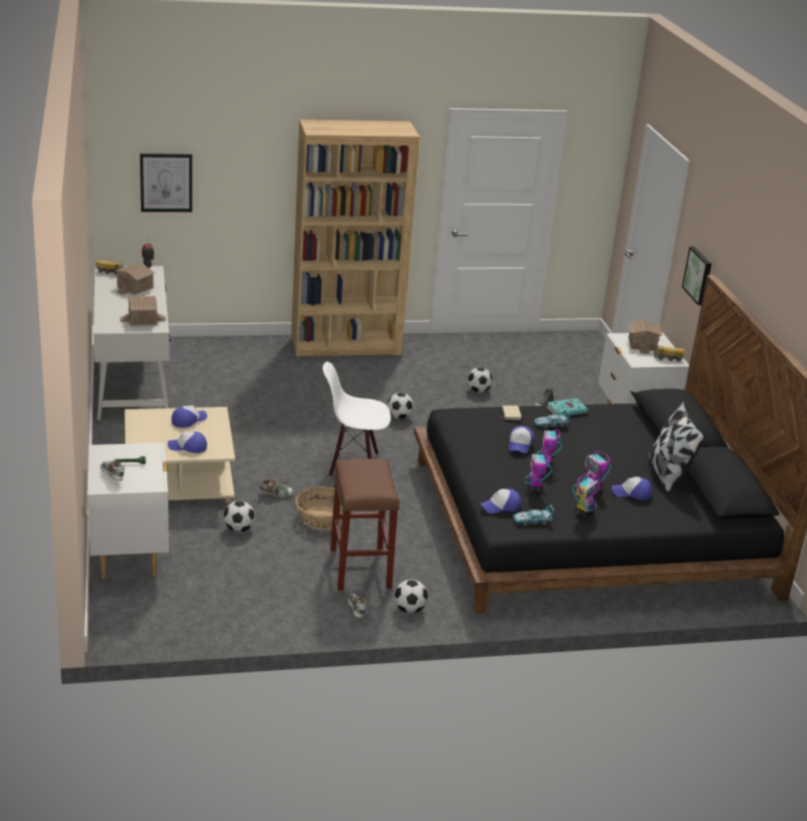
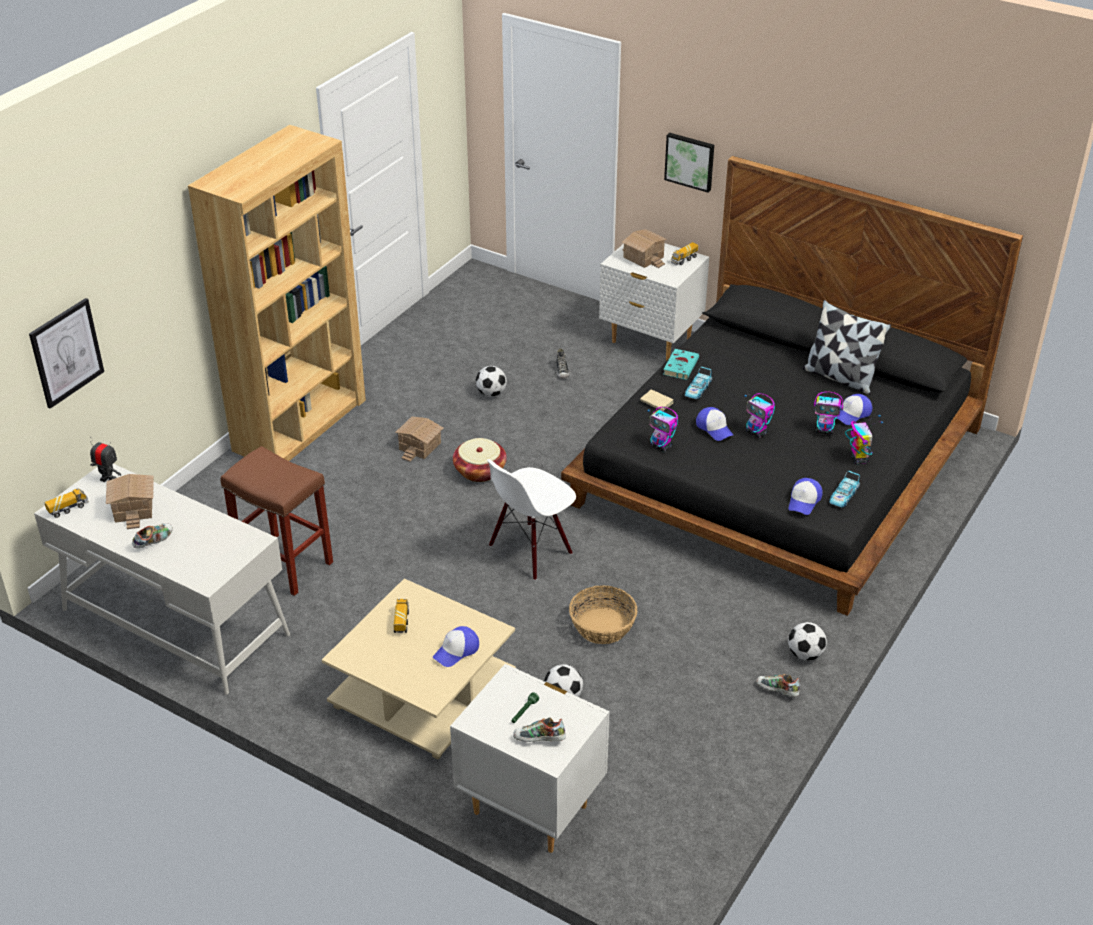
camera: 45 degrees left, 10 degrees up
toy house [120,296,166,325] -> toy house moved to [395,416,443,462]
cap [172,405,207,428] -> toy truck [394,599,409,633]
shoe [259,479,294,497] -> shoe moved to [132,523,173,549]
brown stool [330,459,399,590] -> brown stool moved to [221,446,333,596]
football [387,393,414,419] -> basket [453,438,507,482]
toy robot [524,444,552,492] -> toy robot moved to [647,407,678,452]

